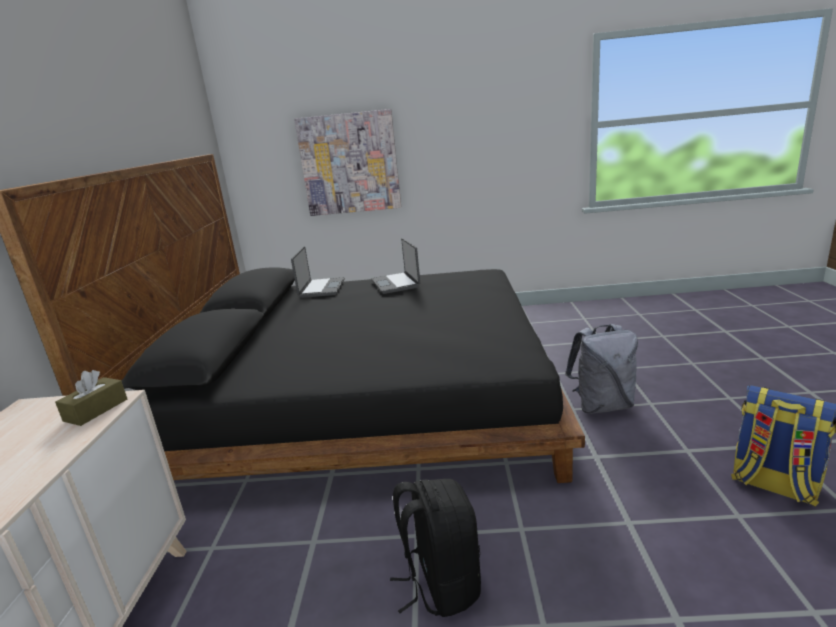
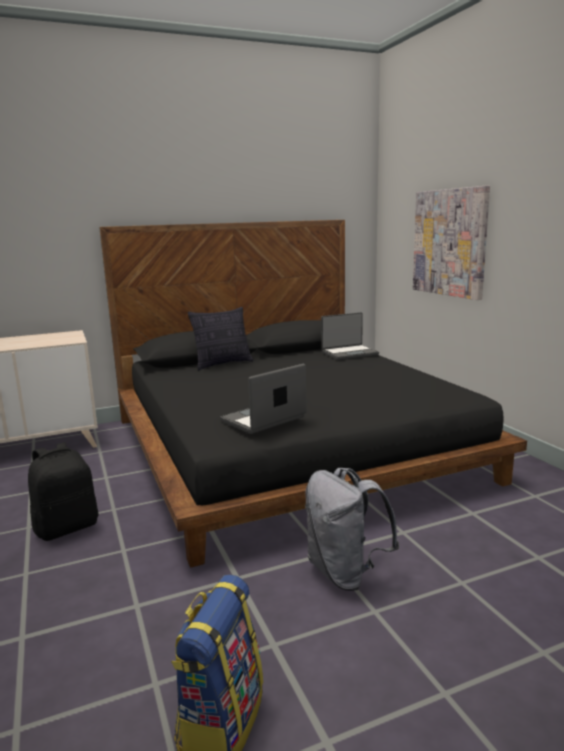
camera: 65 degrees right, 5 degrees down
brown tissue box [55,370,127,426] -> none
laptop [371,238,420,294] -> laptop moved to [220,364,307,434]
none -> pillow [188,307,253,371]

